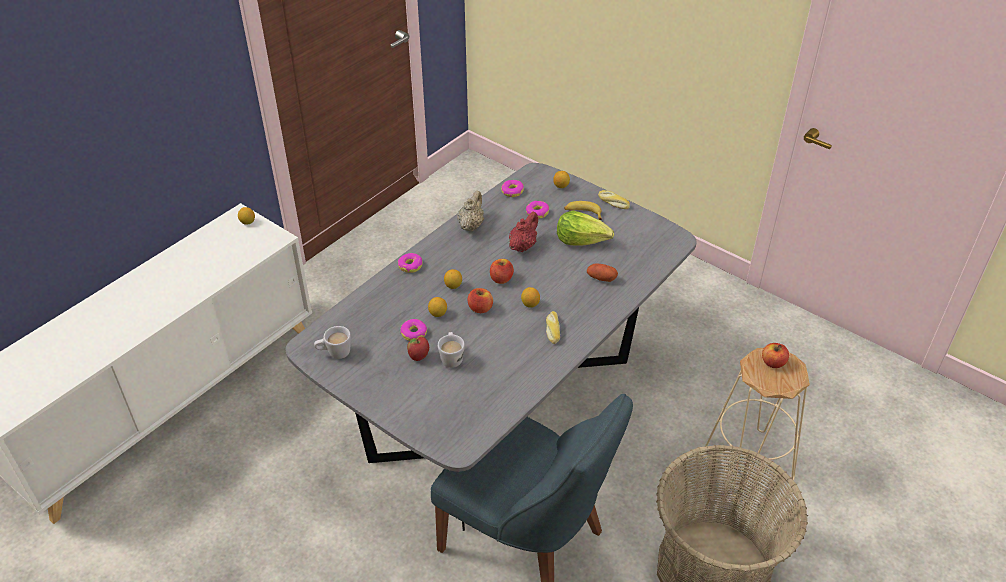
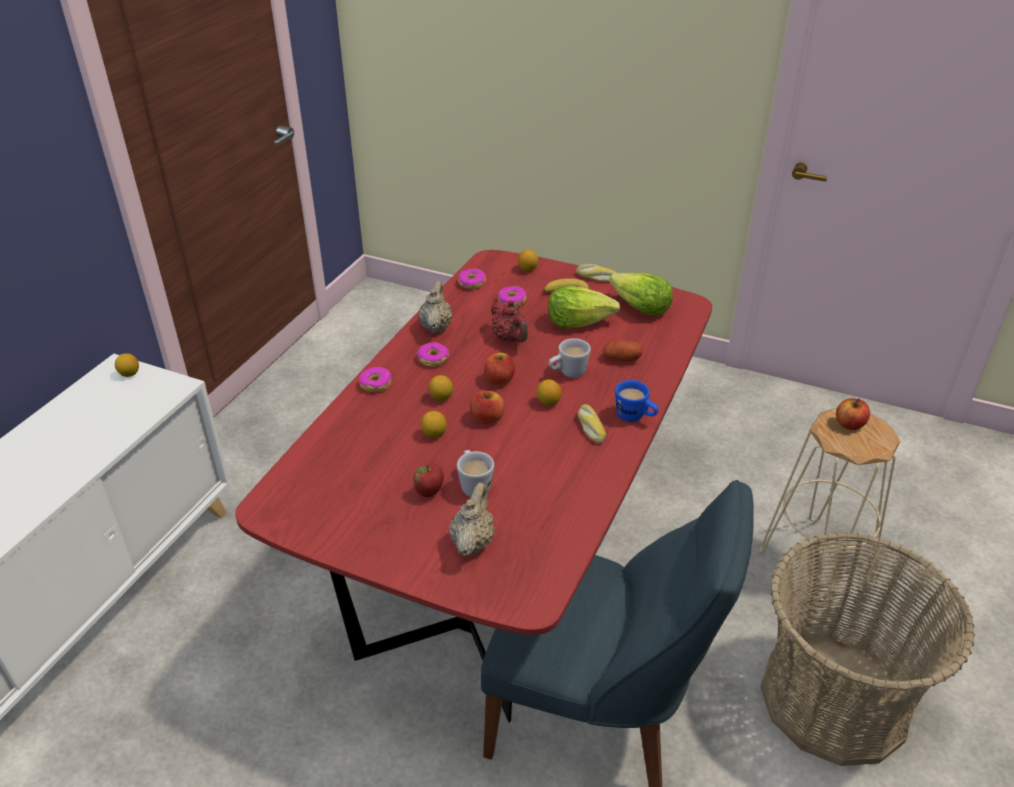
camera: 15 degrees left, 5 degrees down
grey dining table [286,163,697,531] -> red dining table [235,250,712,722]
white mug [314,326,351,359] -> white mug moved to [548,338,591,378]
donut [400,319,427,341] -> donut moved to [417,342,449,367]
red teapot [509,212,538,252] -> red teapot turned 135 degrees clockwise [490,300,528,342]
none -> beige teapot [449,483,495,556]
none -> lettuce [609,273,673,316]
none -> blue mug [615,380,659,422]

